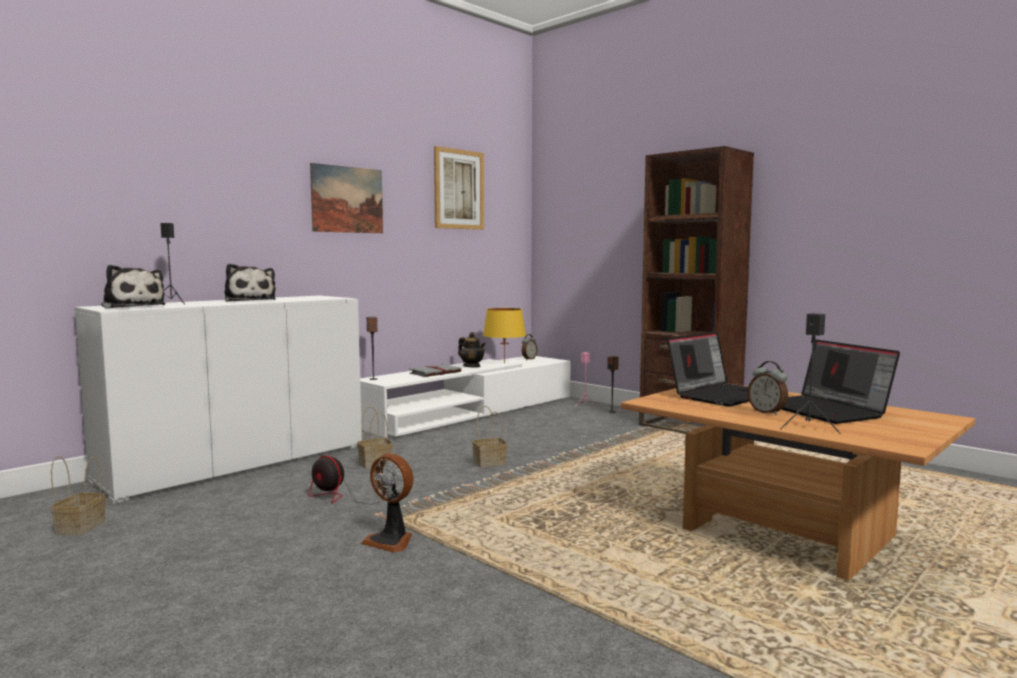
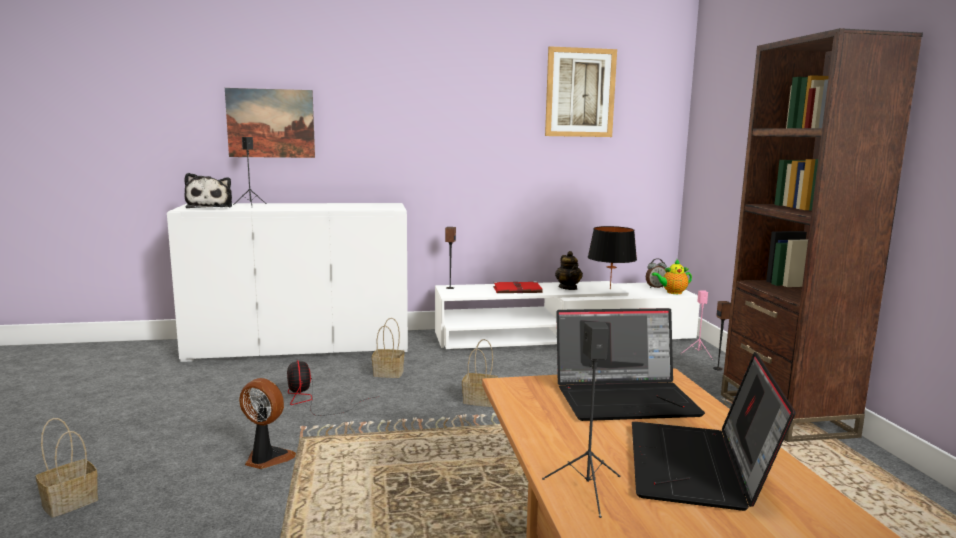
camera: 35 degrees right, 5 degrees up
basket [51,456,105,535] -> basket moved to [36,418,98,518]
plush toy [224,263,276,302] -> none
picture [310,163,383,233] -> picture moved to [225,88,315,158]
fan [361,453,413,553] -> fan turned 135 degrees clockwise [239,378,296,469]
grey book [410,364,461,377] -> red book [493,281,543,293]
yellow table lamp [483,308,526,364] -> black table lamp [588,226,637,289]
alarm clock [748,361,788,415] -> none
none -> teapot [652,259,692,294]

